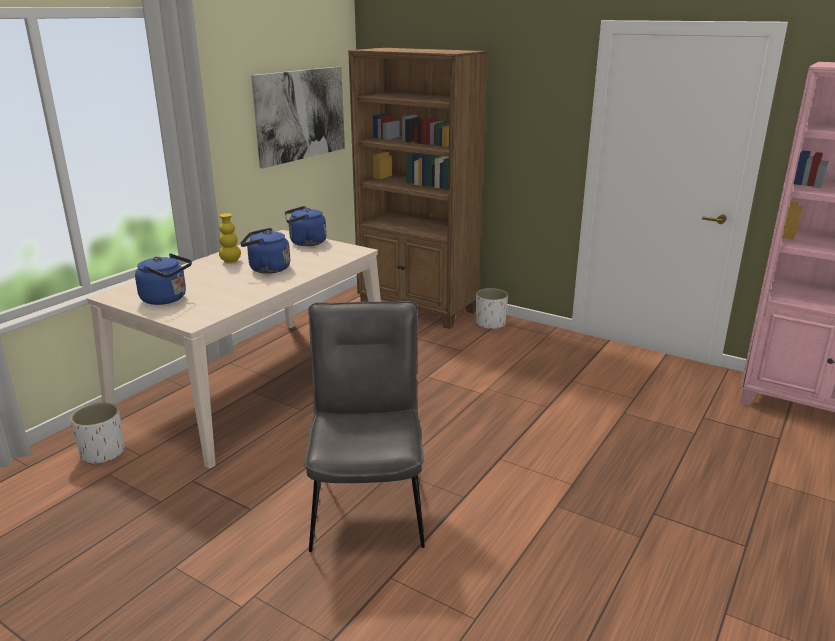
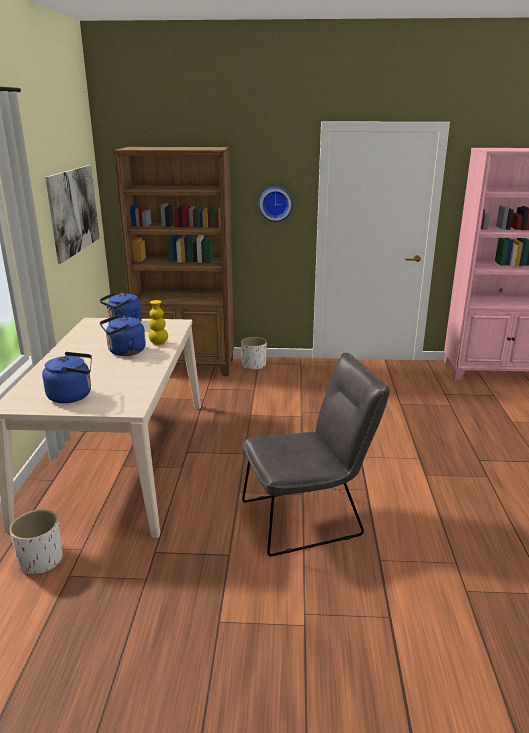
camera: 30 degrees left, 0 degrees up
yellow vase [219,213,241,263] -> yellow vase moved to [149,300,168,345]
grey chair [304,301,425,552] -> grey chair turned 105 degrees clockwise [242,353,390,556]
none -> wall clock [259,187,293,222]

